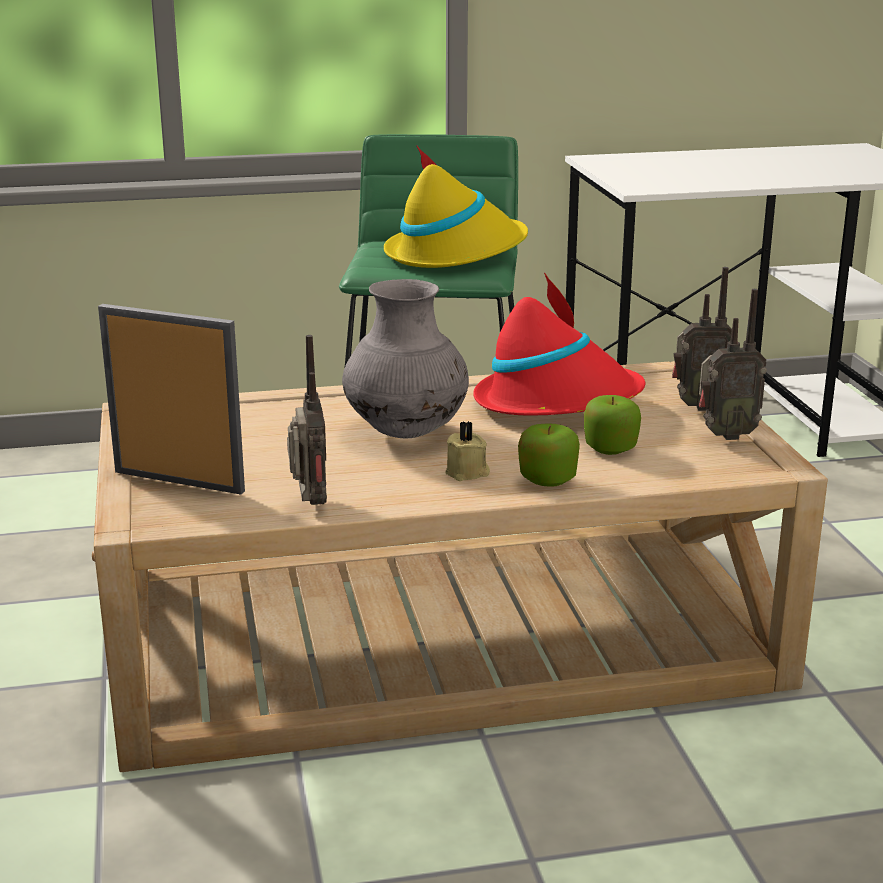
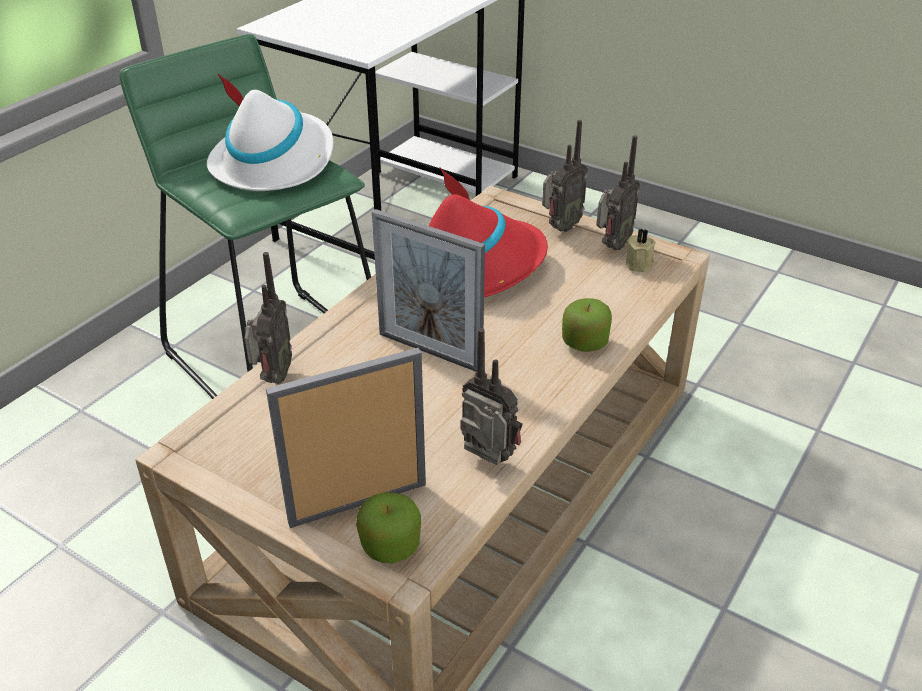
camera: 45 degrees left, 15 degrees up
grey vase [342,279,469,438] -> picture frame [372,209,485,372]
yellow hat [384,145,528,268] -> white hat [207,74,334,191]
beige candle [445,421,490,481] -> beige candle moved to [626,228,655,273]
apple [584,395,641,455] -> apple moved to [356,493,421,563]
none -> radio [245,252,292,384]

